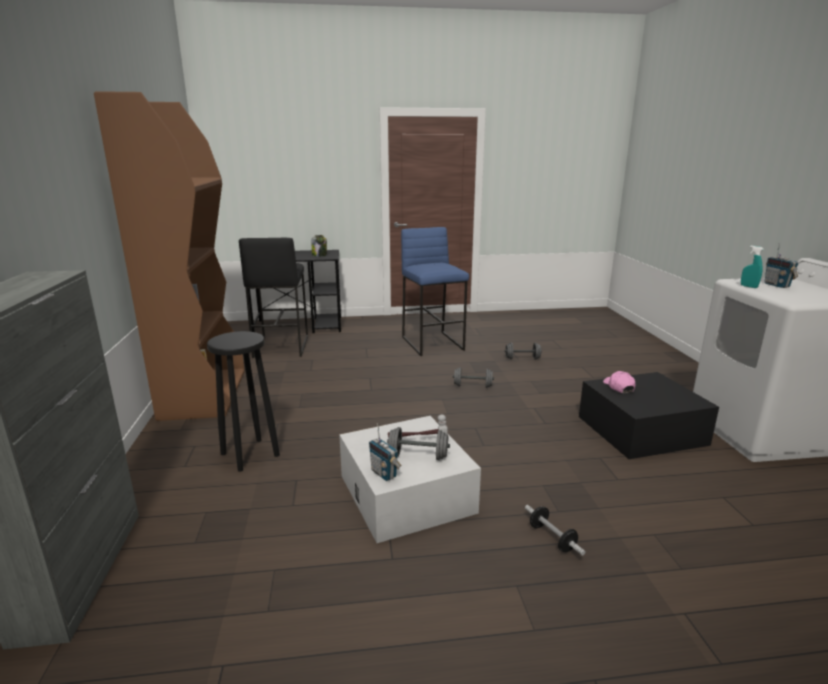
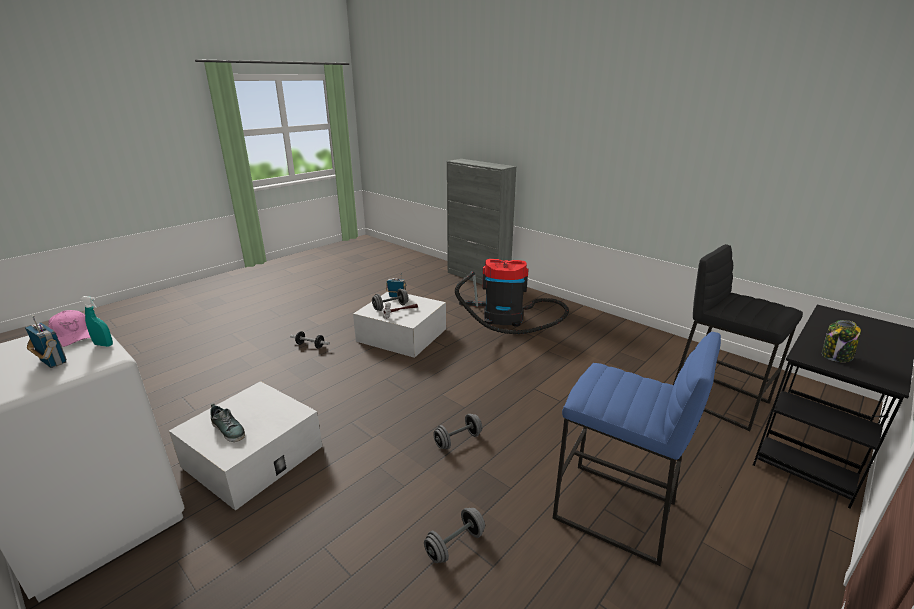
camera: 140 degrees right, 5 degrees up
brown bookcase [94,91,245,421] -> none
black stool [207,331,280,472] -> vacuum cleaner [455,259,569,334]
black storage box [579,372,719,459] -> white storage box [169,381,323,511]
pink cap [603,371,635,393] -> pink cap moved to [48,310,91,347]
none -> shoe [210,403,245,442]

